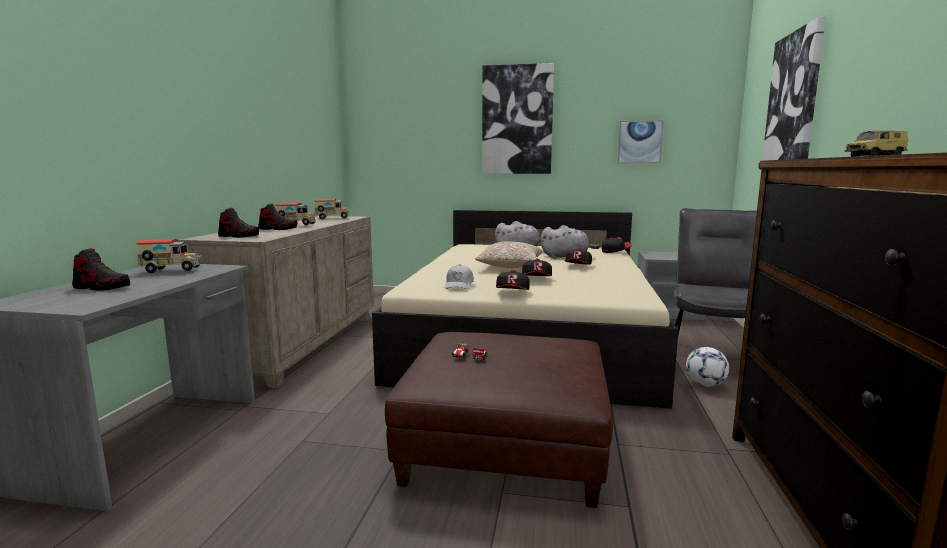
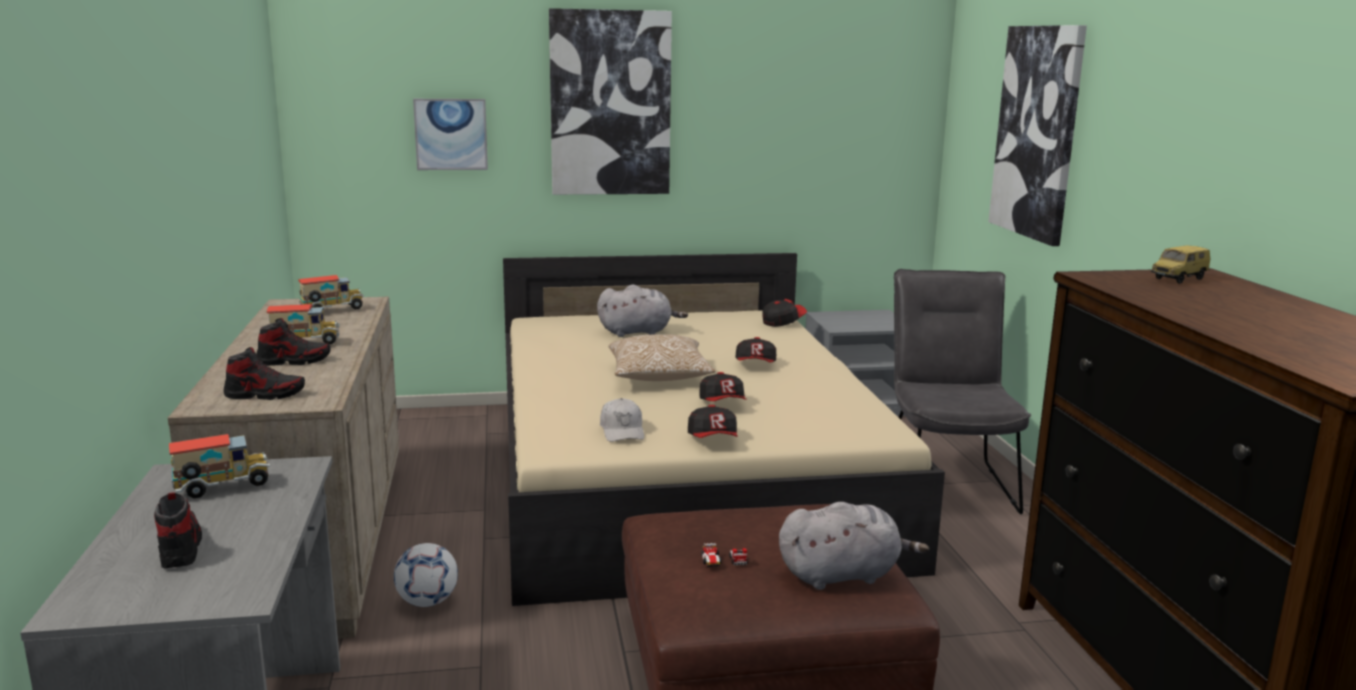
camera: 20 degrees left, 5 degrees up
shoe [72,248,130,291] -> shoe turned 105 degrees counterclockwise [154,492,202,568]
grey plush toy [540,225,600,259] -> grey plush toy moved to [779,502,929,590]
picture [618,120,664,163] -> picture moved to [413,99,488,170]
football [686,347,729,387] -> football moved to [394,543,458,607]

